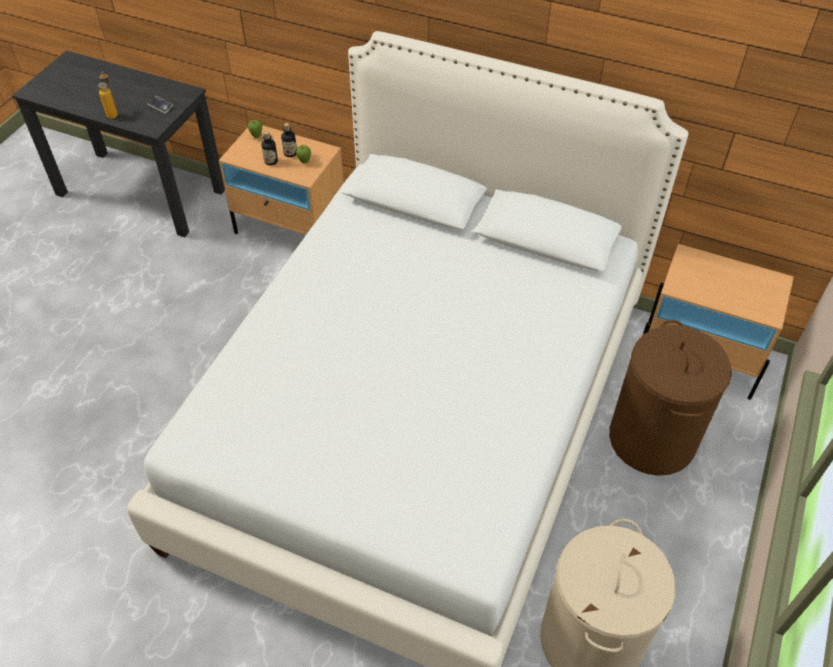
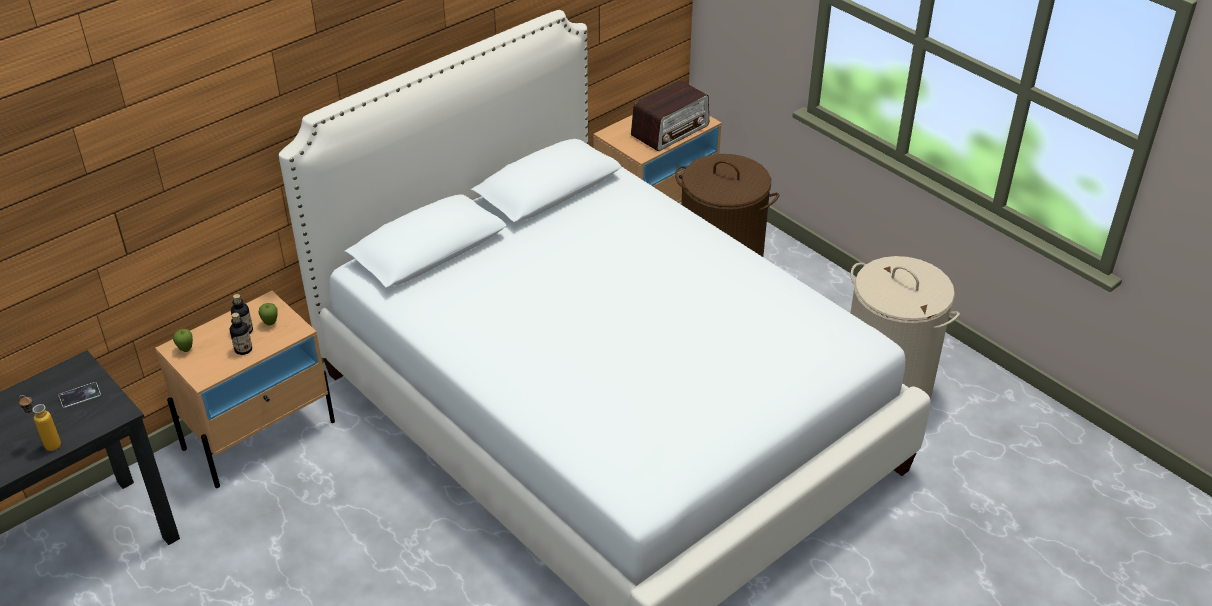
camera: 65 degrees left, 10 degrees down
none -> radio [631,80,709,151]

